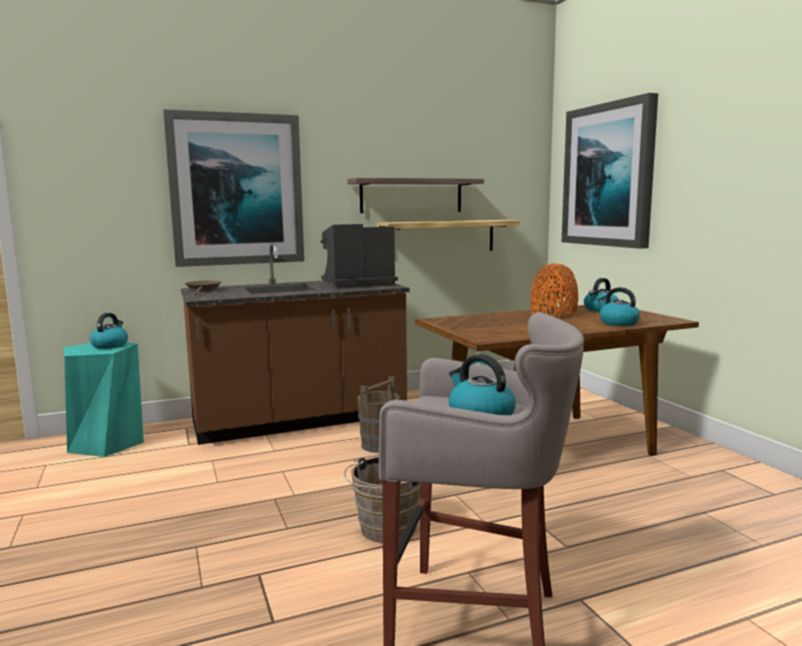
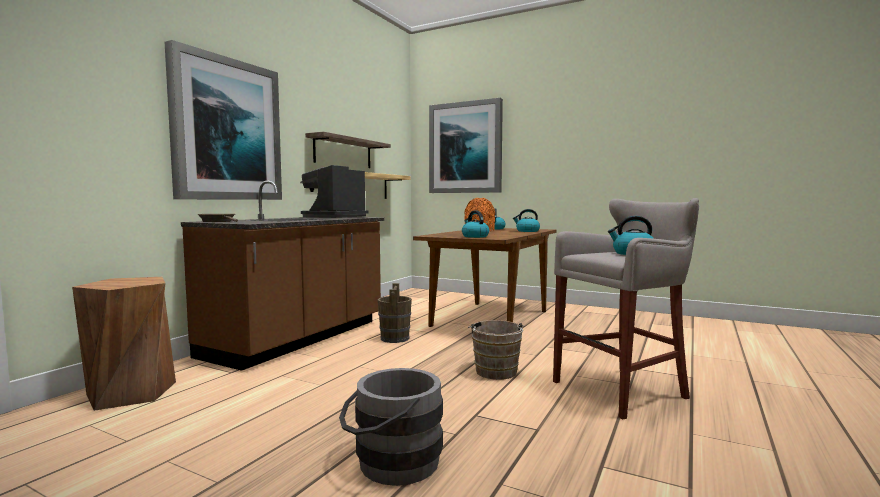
camera: 40 degrees left, 5 degrees down
turquoise stool [63,342,144,457] -> brown stool [72,277,176,411]
kettle [90,313,128,349] -> kettle moved to [462,210,489,238]
none -> grey bucket [339,368,443,486]

